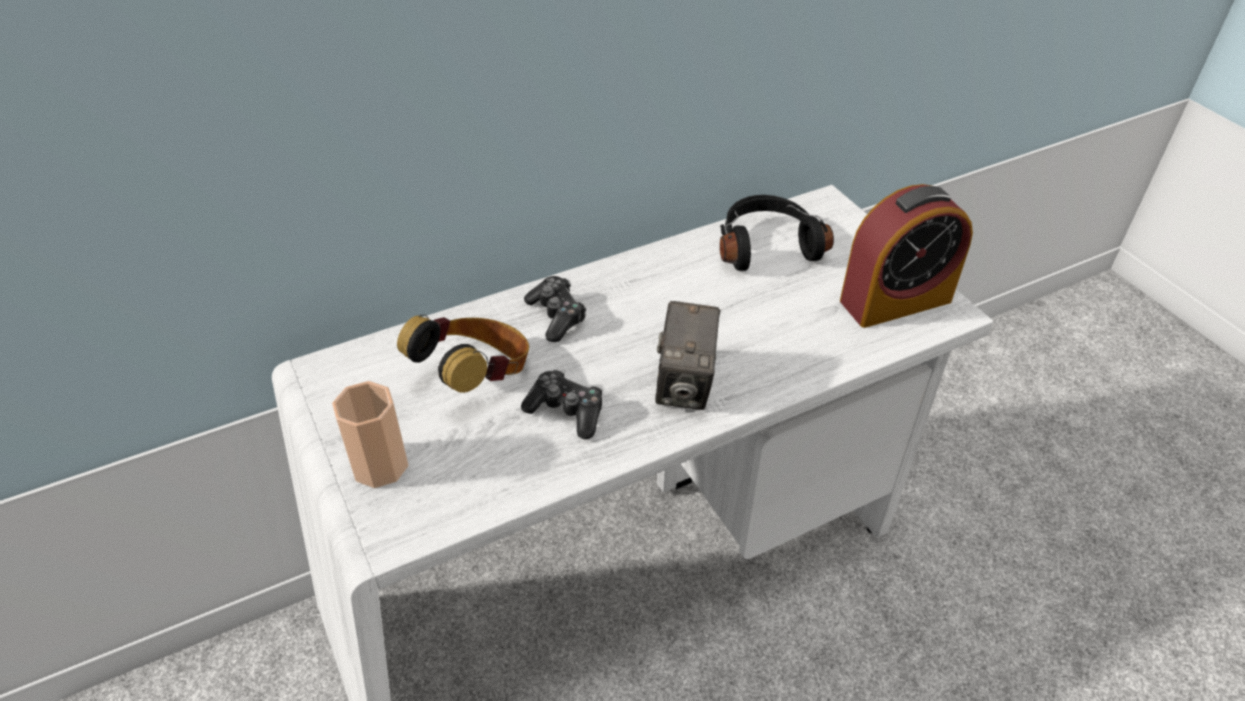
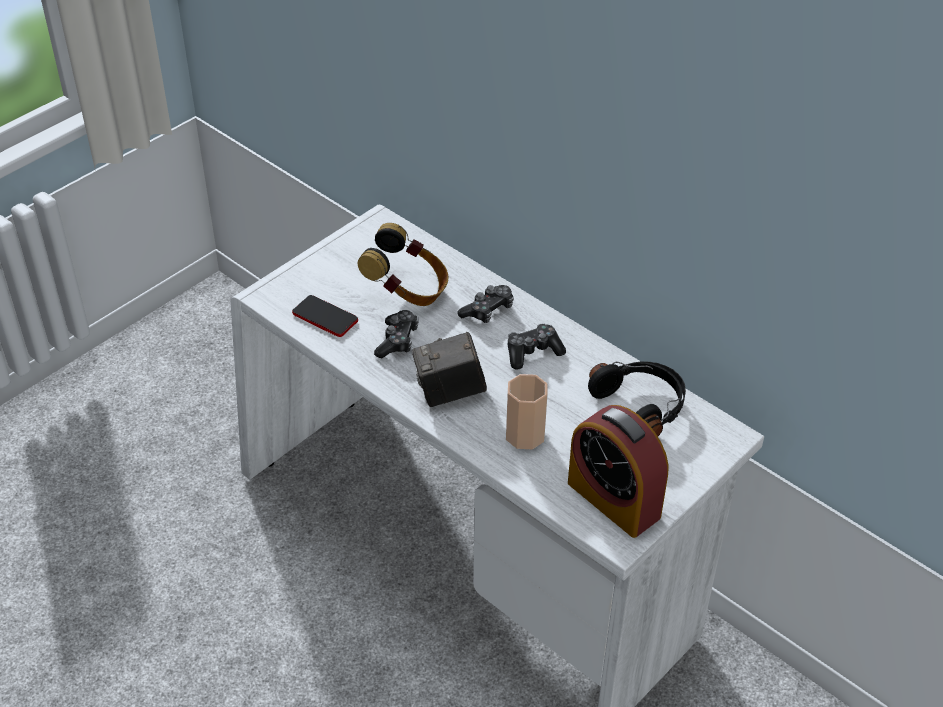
camera: 70 degrees right, 0 degrees up
cup [332,381,409,488] -> cup moved to [506,374,548,449]
none -> phone [292,295,358,337]
none -> game controller [508,323,566,370]

